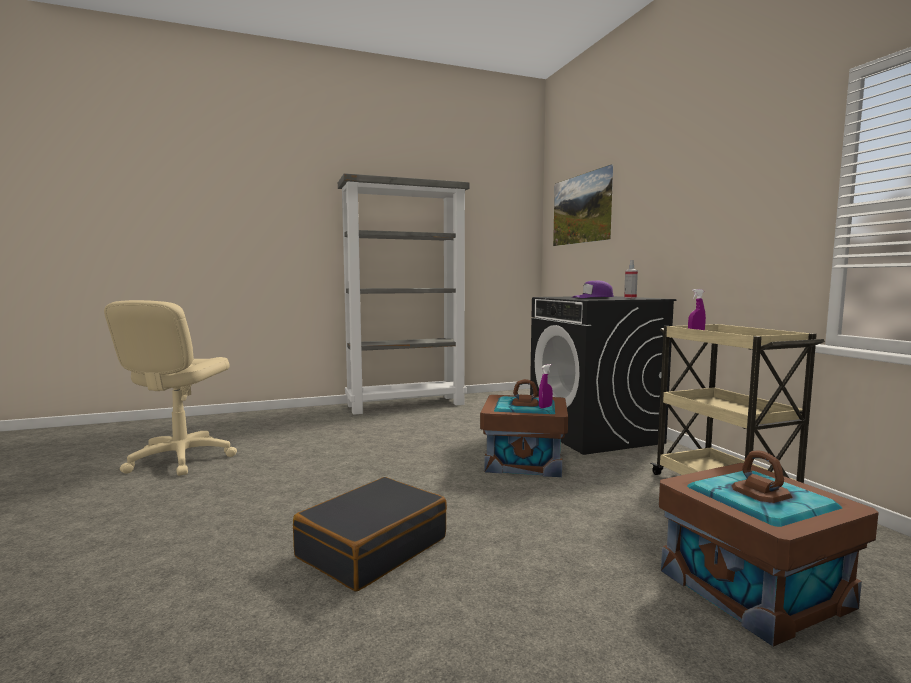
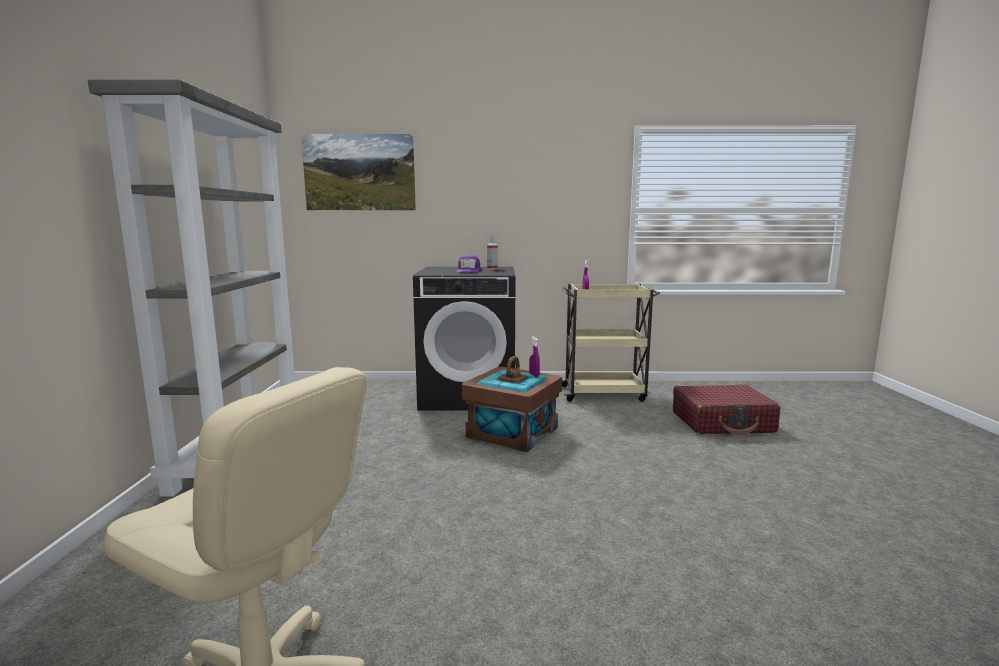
camera: 70 degrees left, 5 degrees up
black suitcase [293,477,447,592] -> none
brown storage box [659,451,879,646] -> red suitcase [673,385,780,435]

